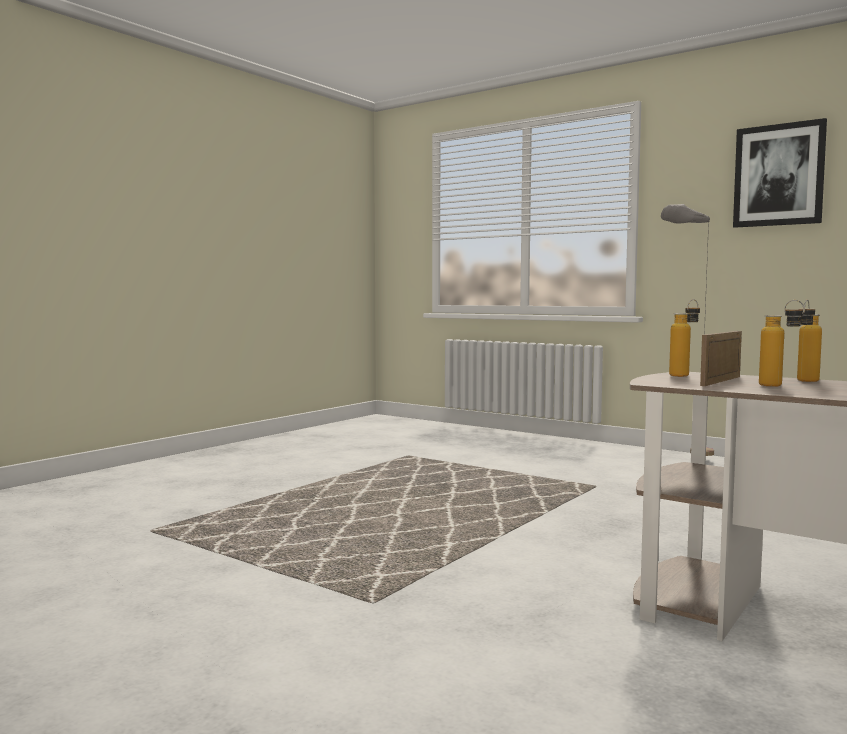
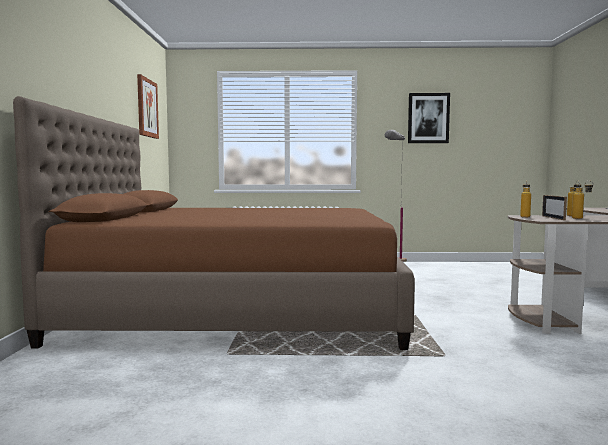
camera: 35 degrees left, 0 degrees up
none -> brown bed [13,96,415,350]
none -> picture [137,74,159,139]

